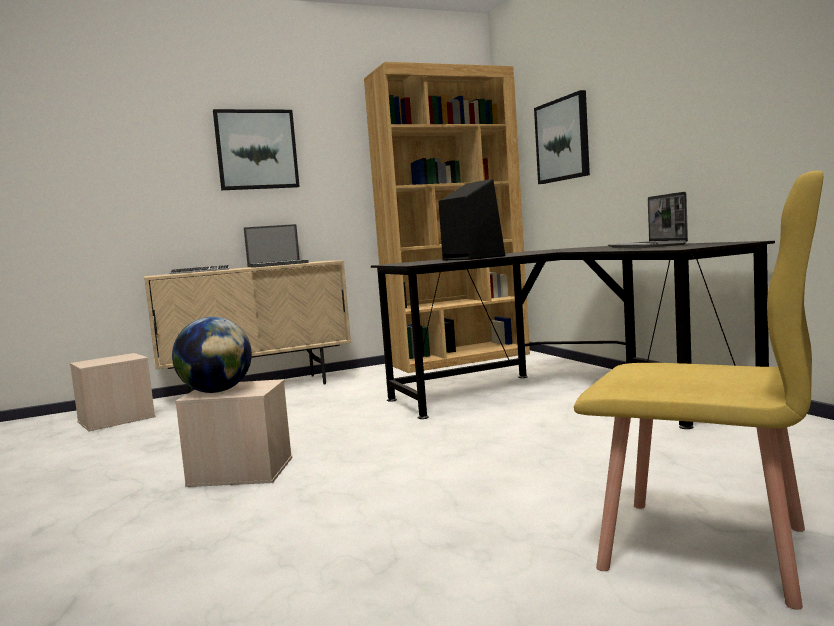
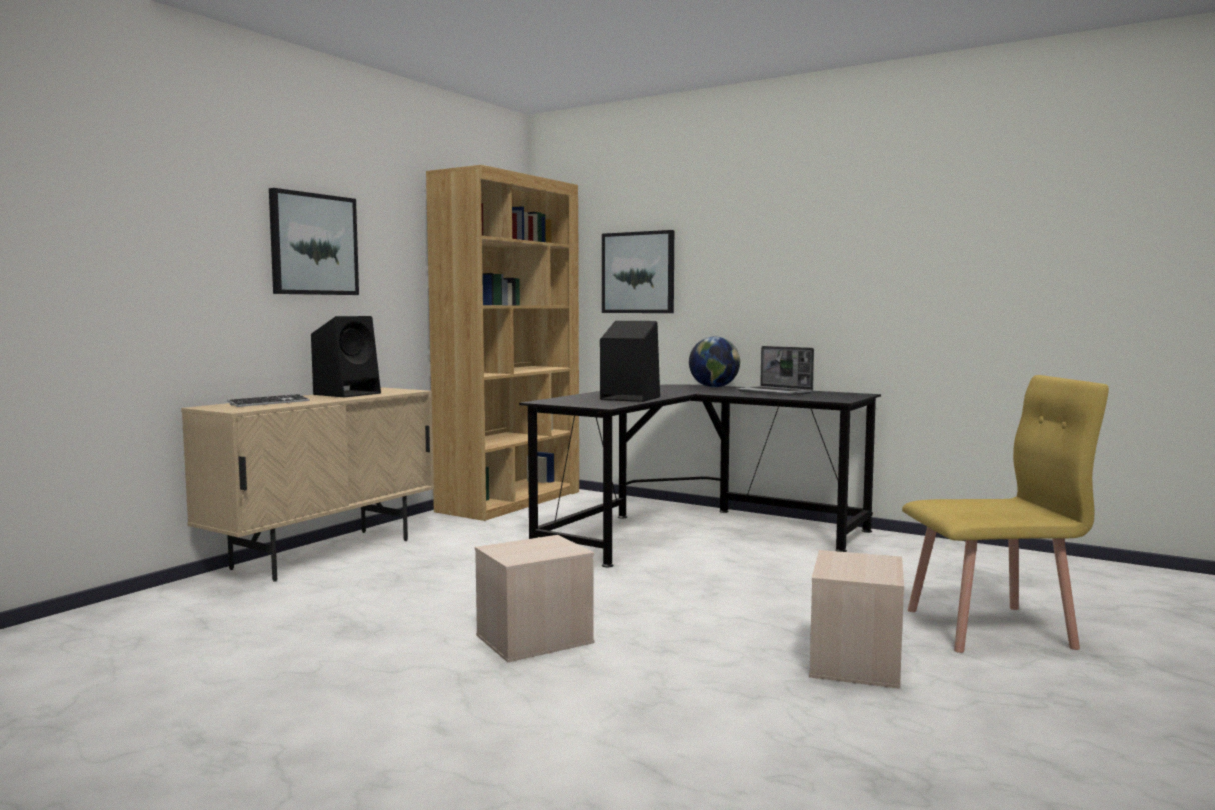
camera: 35 degrees left, 0 degrees up
beige storage box [70,353,156,431] -> beige storage box moved to [809,550,904,689]
globe [172,317,252,393] -> globe moved to [689,336,740,388]
laptop [244,224,309,268] -> black speaker [311,316,381,397]

